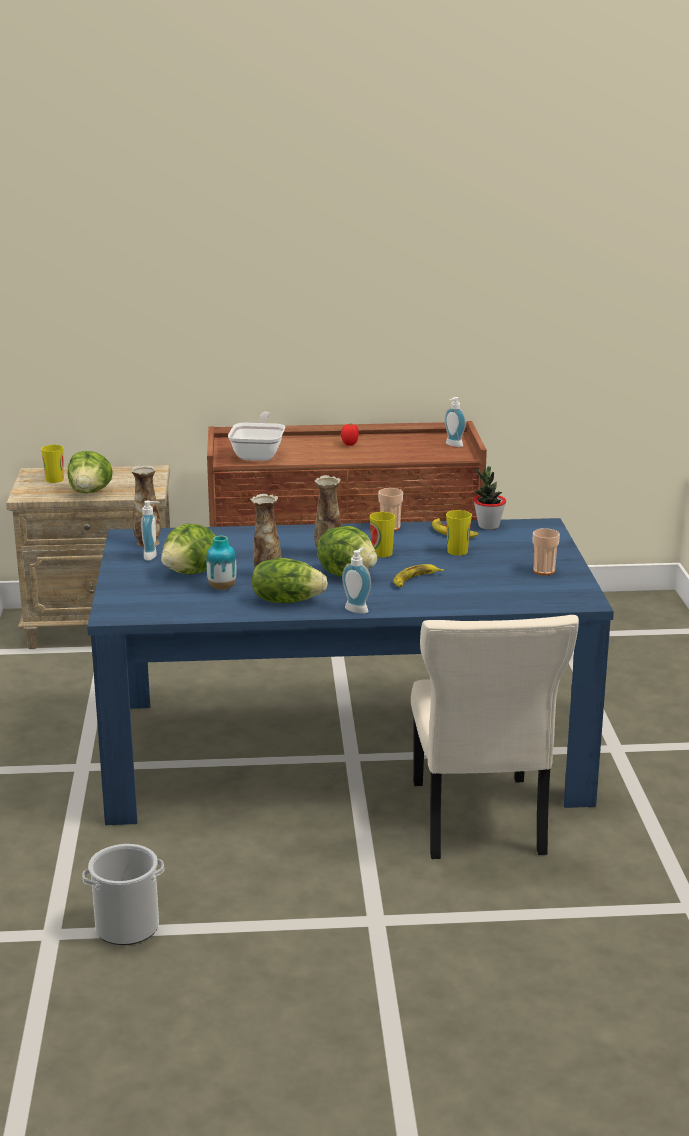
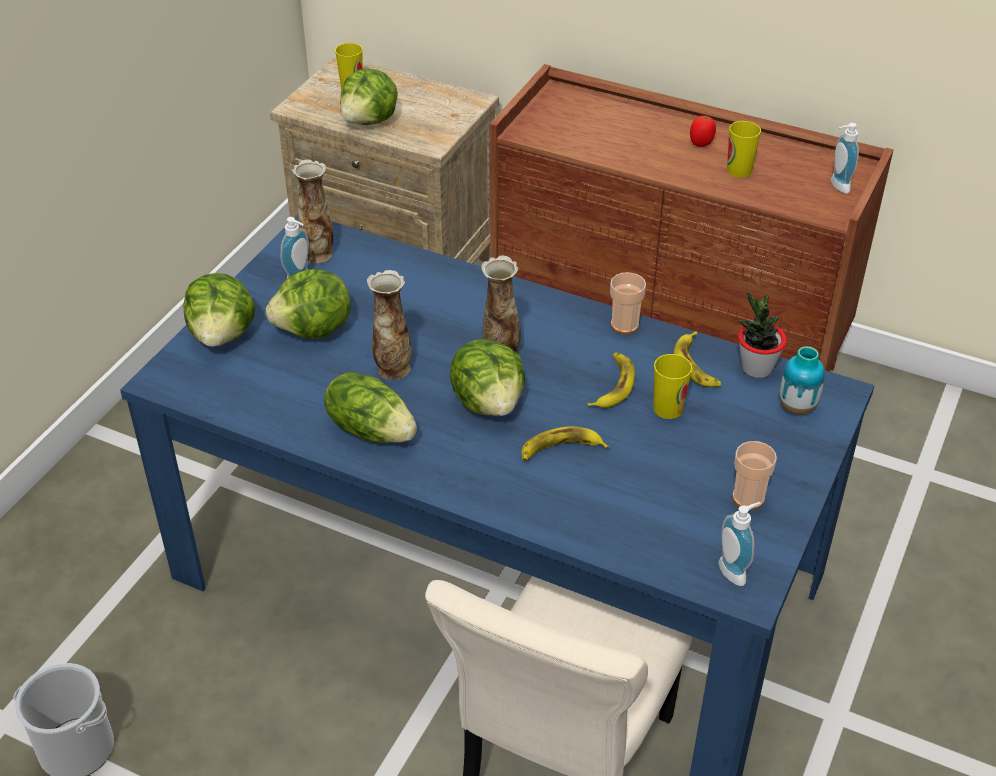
camera: 30 degrees right, 20 degrees up
vase [206,536,236,590] -> vase moved to [780,346,825,415]
frying pan [228,412,285,461] -> none
soap dispenser [342,547,371,614] -> soap dispenser moved to [718,502,761,586]
cup [370,512,396,557] -> cup moved to [727,121,761,177]
none -> lettuce [183,273,256,347]
none -> banana [587,353,635,408]

